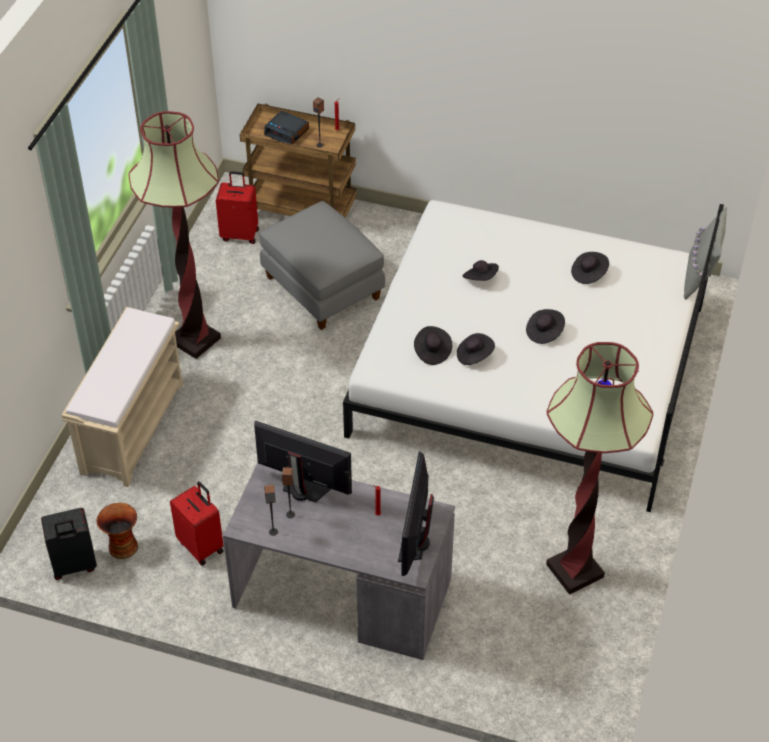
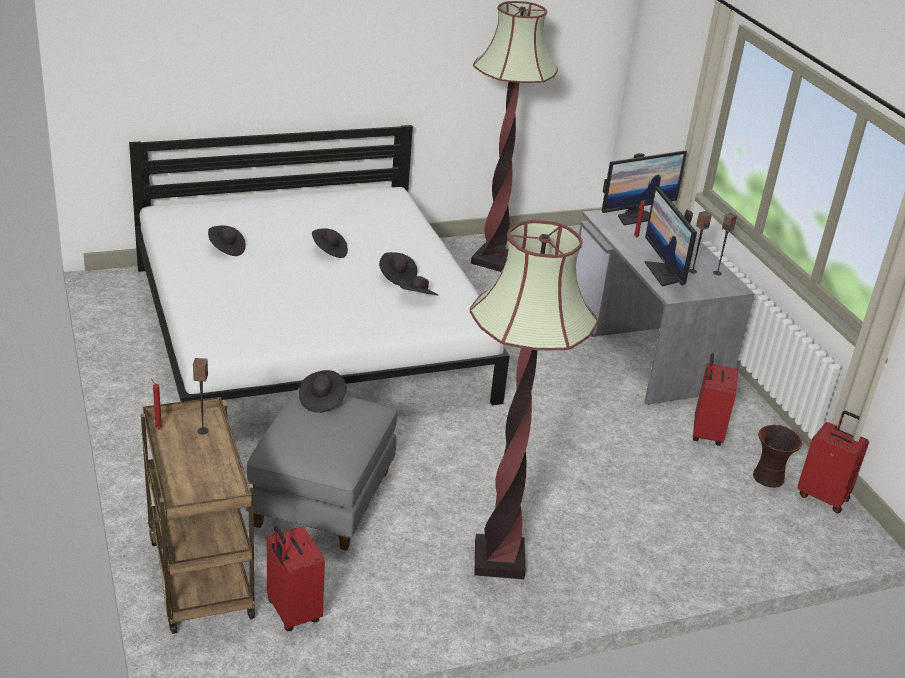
camera: 130 degrees left, 15 degrees down
black suitcase [41,508,97,580] -> red suitcase [797,411,869,513]
beige bench [62,307,183,487] -> none
alarm clock [264,111,309,144] -> none
black hat [463,260,499,281] -> black hat moved to [299,370,347,413]
grey pillow [684,207,727,300] -> none

